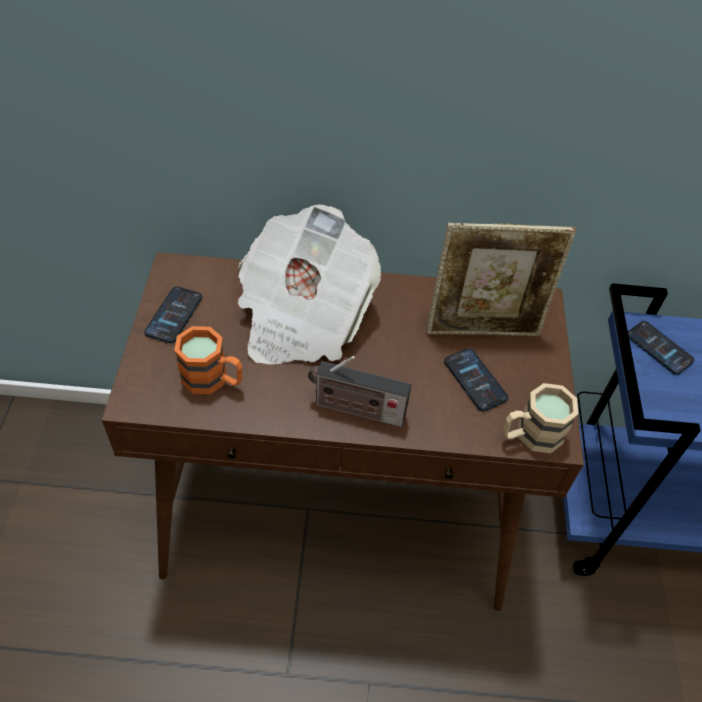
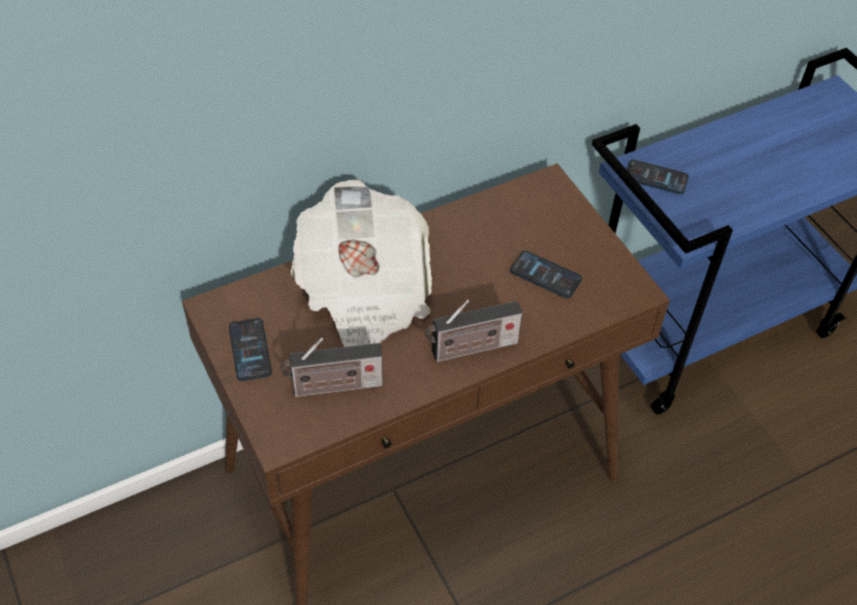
camera: 30 degrees left, 0 degrees up
orange mug [174,326,242,394] -> radio [280,338,383,397]
picture frame [427,223,577,336] -> none
beige mug [503,383,578,453] -> none

